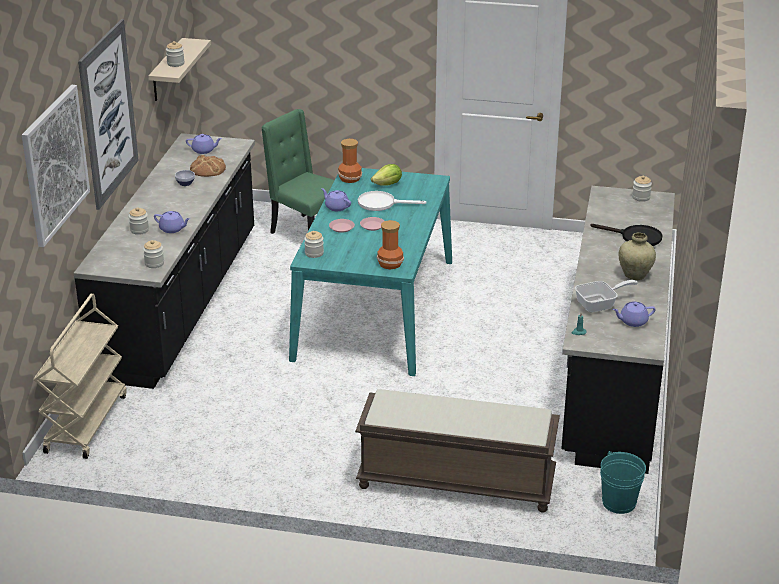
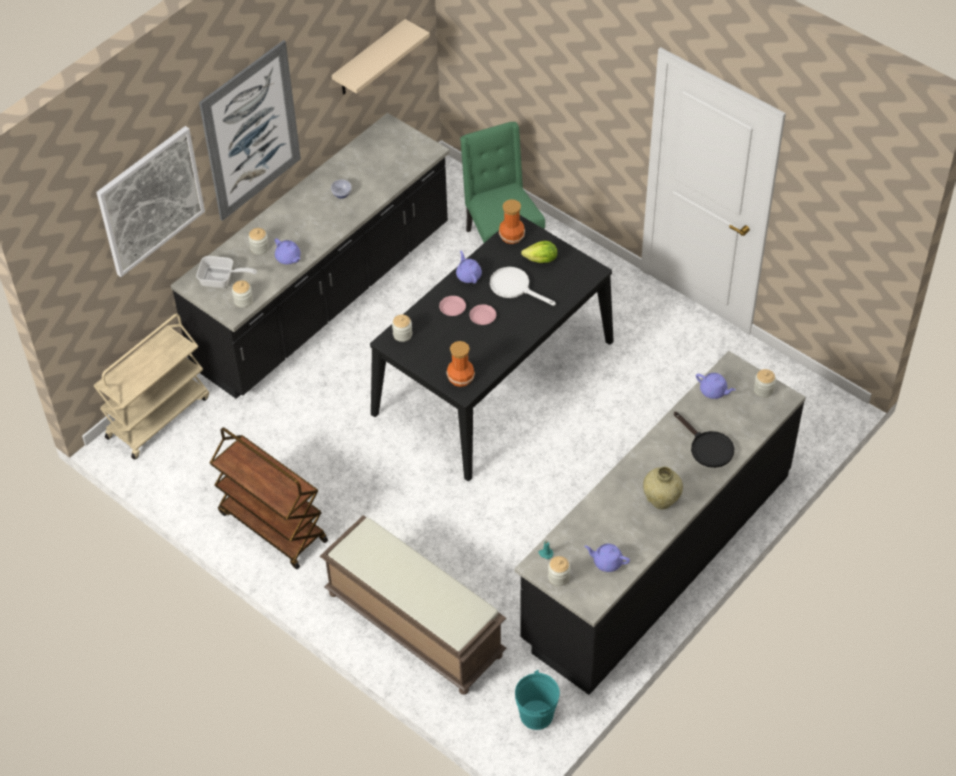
camera: 30 degrees right, 20 degrees up
jar [166,41,185,67] -> jar moved to [548,556,570,586]
purple teapot [186,134,222,154] -> purple teapot moved to [696,373,736,399]
bread [190,155,226,177] -> none
turquoise dining table [289,168,452,376] -> black dining table [370,215,614,481]
frying pan [575,280,638,312] -> frying pan moved to [196,256,257,288]
none -> brown cart [210,427,328,569]

